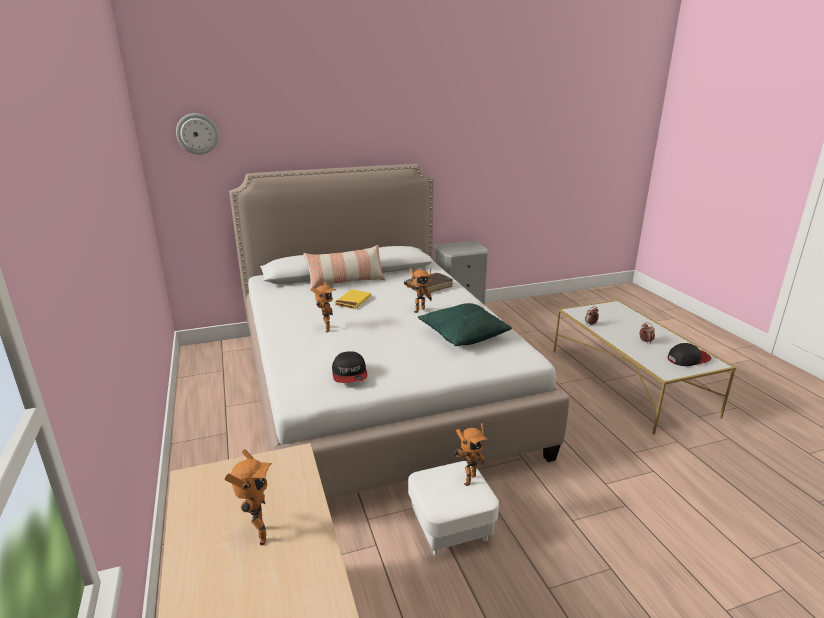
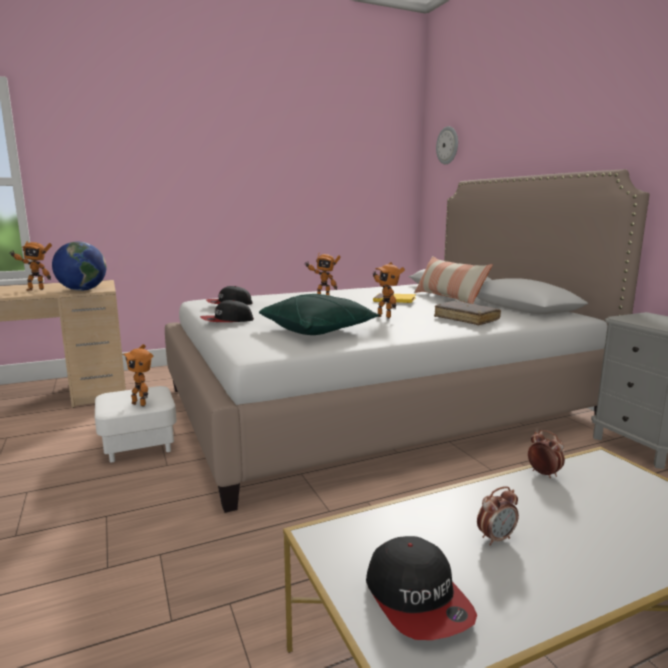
camera: 85 degrees right, 10 degrees down
none -> globe [52,242,106,291]
none -> cap [200,300,254,322]

